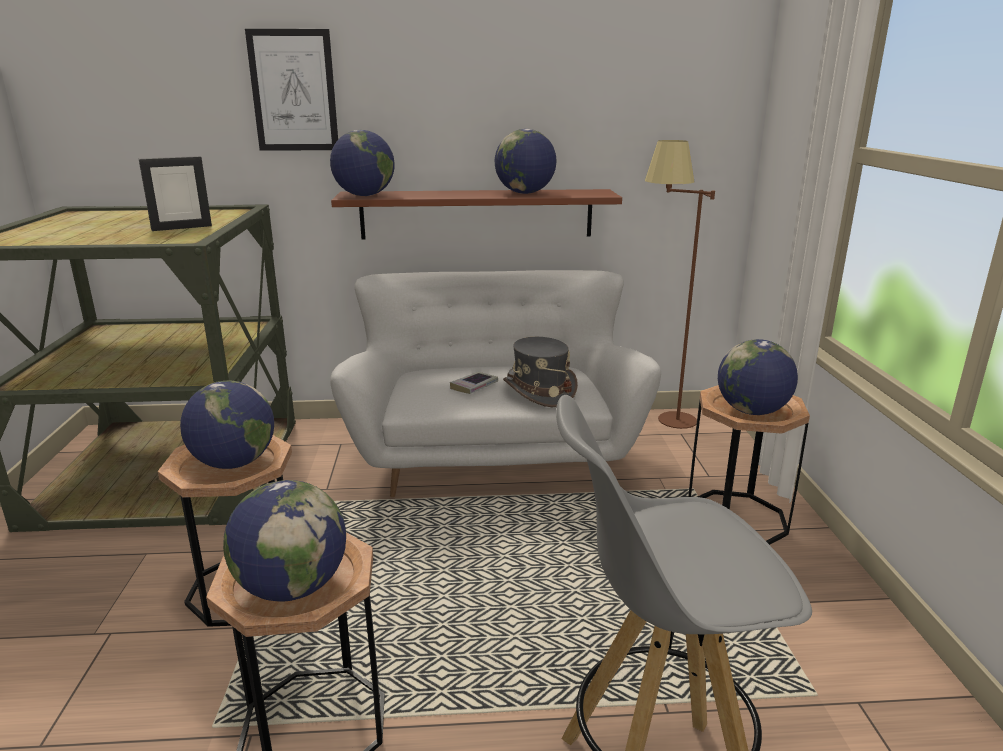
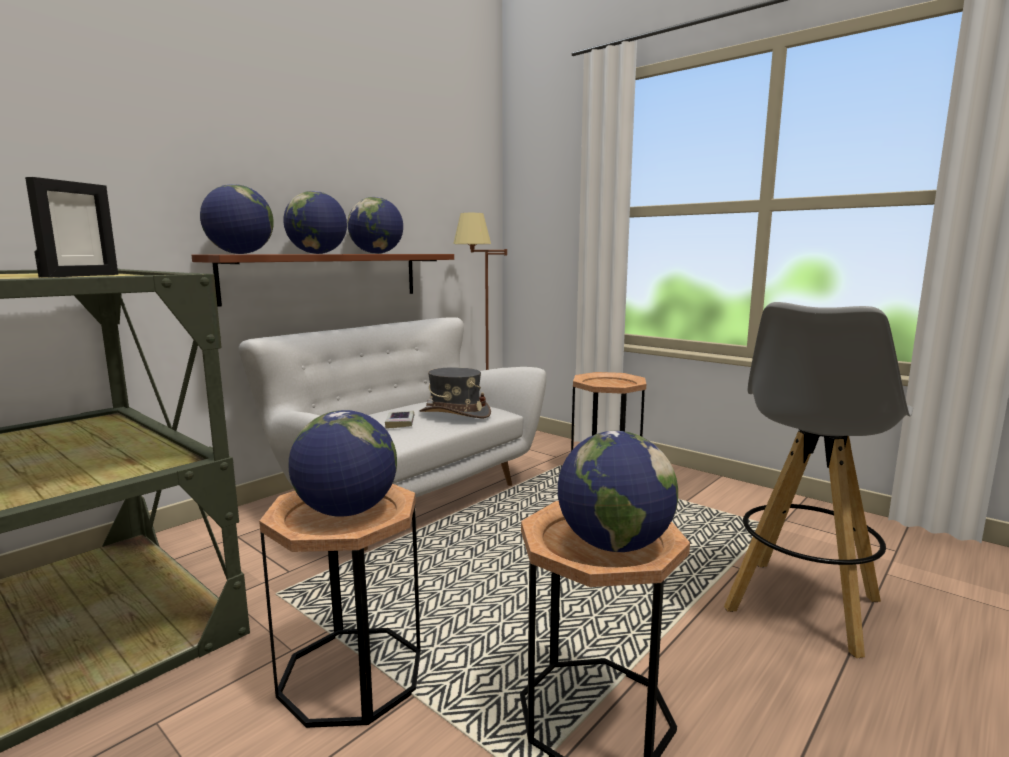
camera: 45 degrees left, 10 degrees down
picture [245,29,338,151] -> none
globe [718,339,798,415] -> globe moved to [283,191,347,254]

